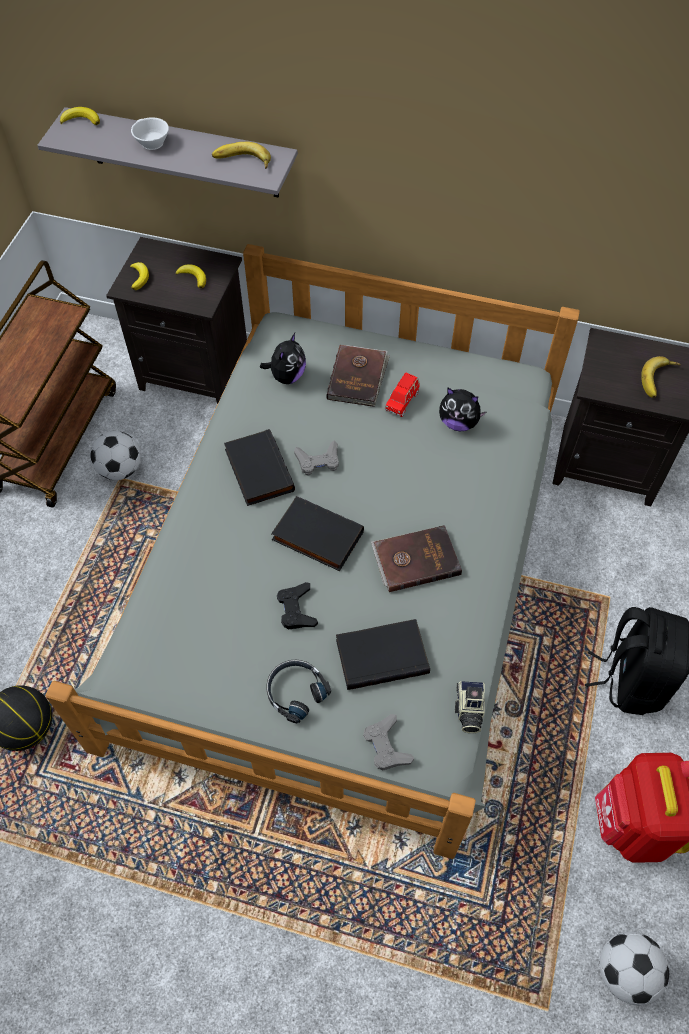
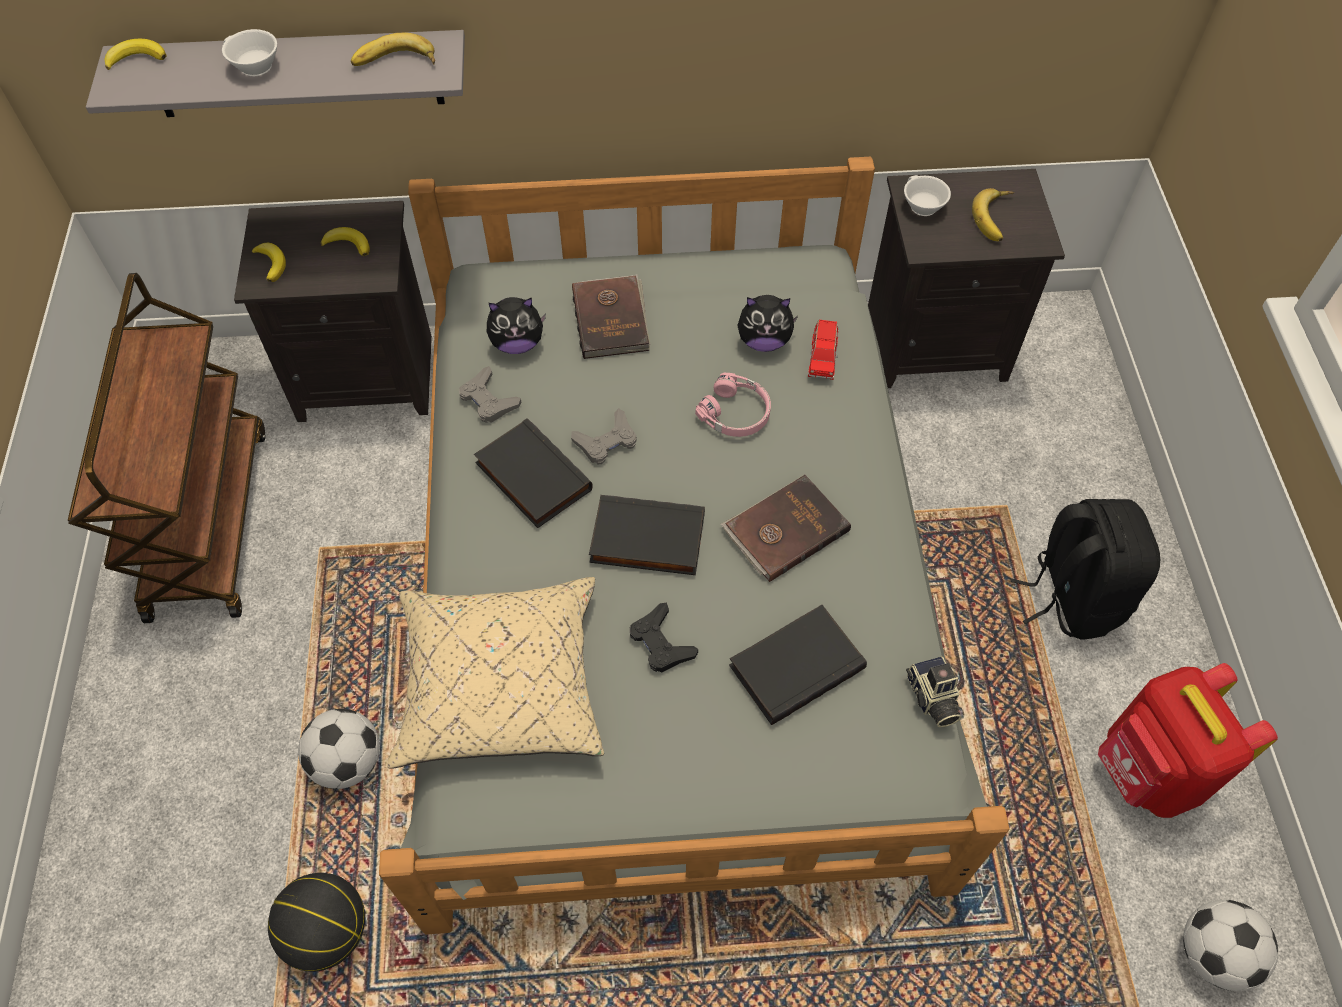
camera: 20 degrees left, 0 degrees up
football [90,431,141,480] -> football moved to [298,709,380,789]
plush toy [260,333,306,384] -> plush toy turned 75 degrees clockwise [487,297,546,354]
black headphones [266,660,331,724] -> none
grey game controller [363,714,414,770] -> grey game controller moved to [459,366,521,423]
red toy car [385,373,419,417] -> red toy car moved to [808,320,838,380]
none -> beige pillow [387,577,604,768]
none -> pink headphones [695,373,771,437]
none -> white cup [904,175,951,216]

